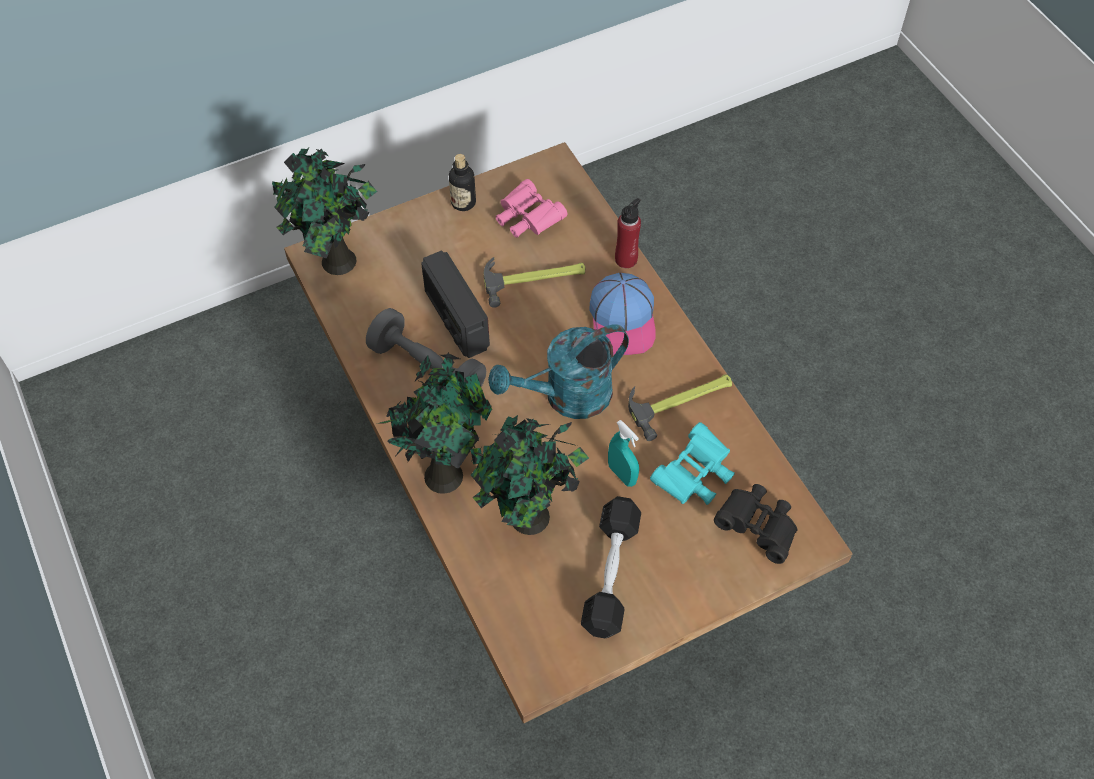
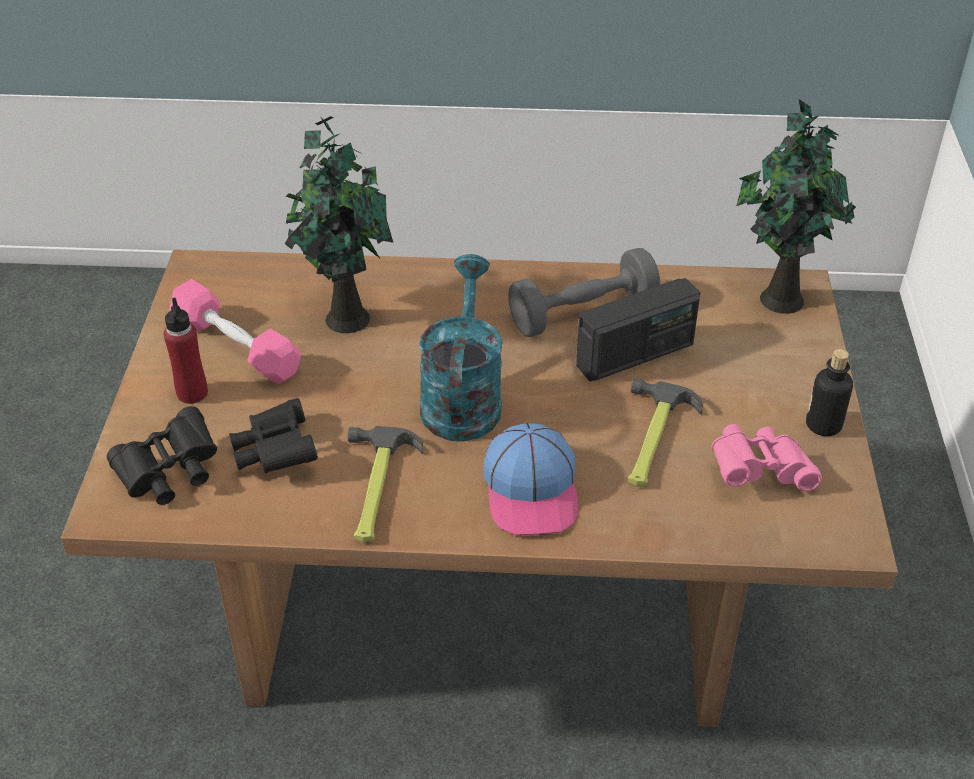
camera: 120 degrees right, 15 degrees down
potted plant [376,353,492,494] -> none
radio [421,250,490,358] -> radio turned 150 degrees clockwise [576,278,700,382]
black dumbbell [581,496,641,638] -> pink dumbbell [169,279,301,384]
cap [589,273,656,355] -> cap turned 120 degrees counterclockwise [483,423,578,535]
turquoise spray bottle [608,420,639,487] -> none
red bottle [615,198,641,268] -> red bottle moved to [164,298,208,404]
turquoise binoculars [650,422,735,505] -> black binoculars [229,398,318,474]

